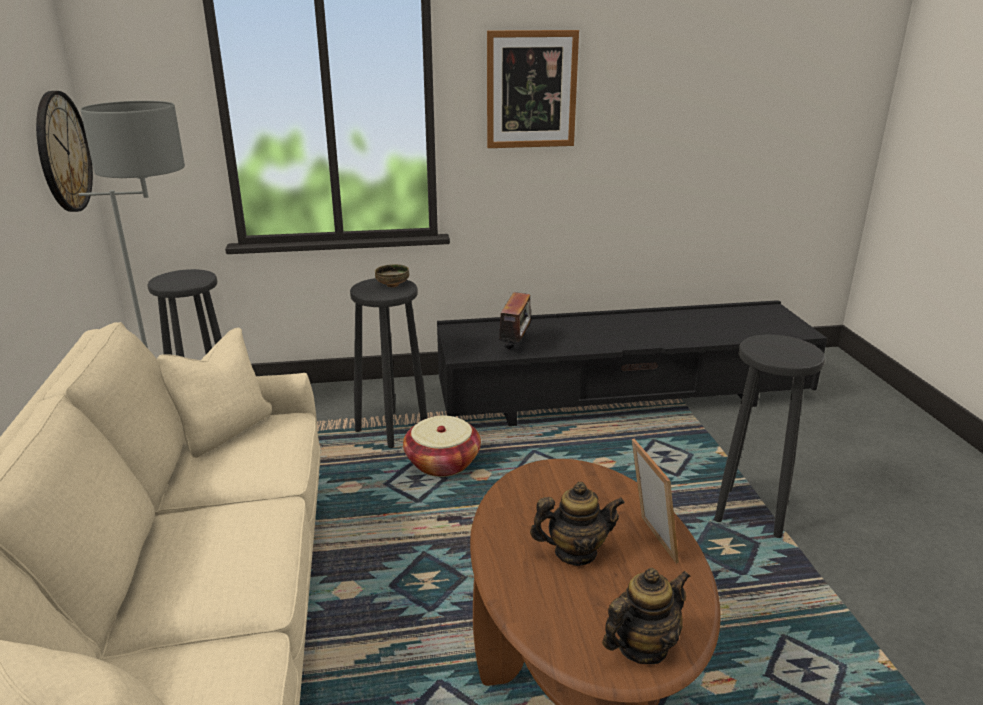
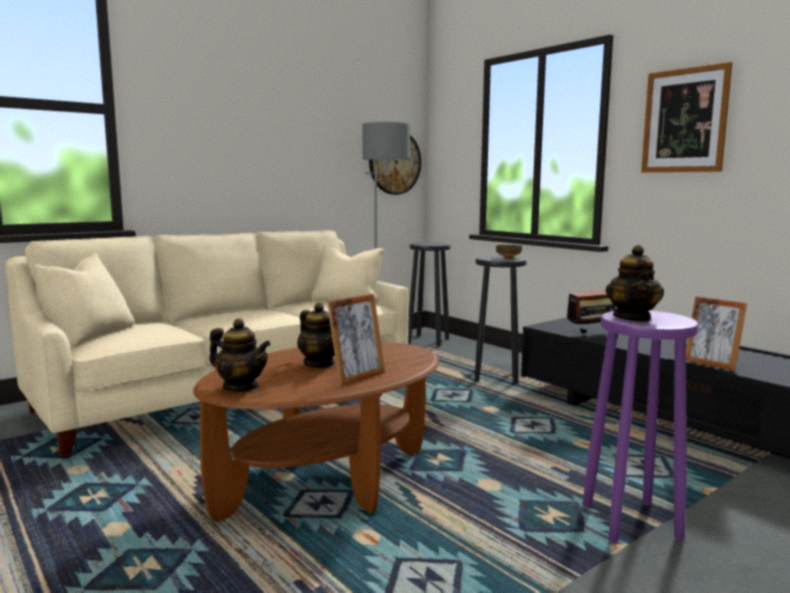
camera: 60 degrees right, 15 degrees down
basket [403,416,481,477] -> none
black stool [714,335,825,538] -> purple stool [582,311,699,543]
none -> teapot [606,245,664,322]
none -> picture frame [686,296,747,371]

